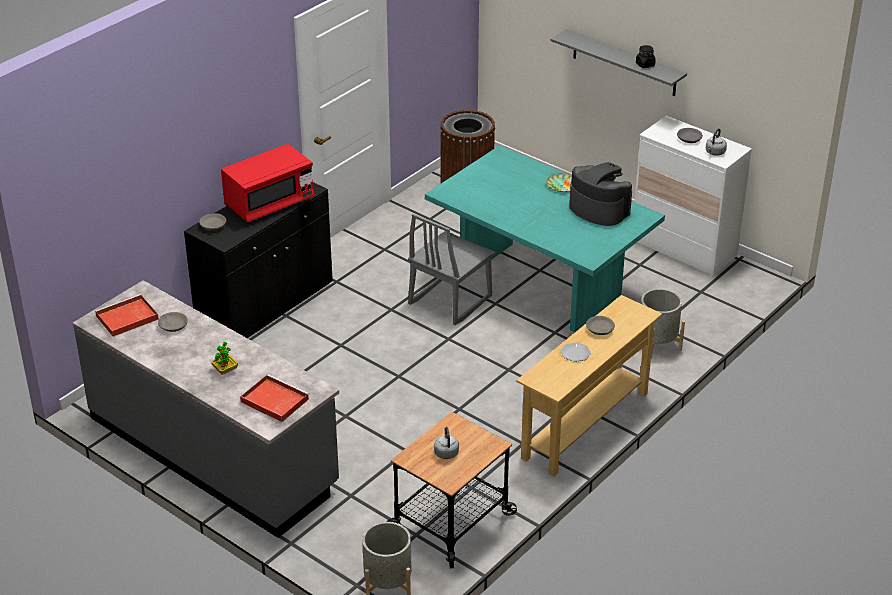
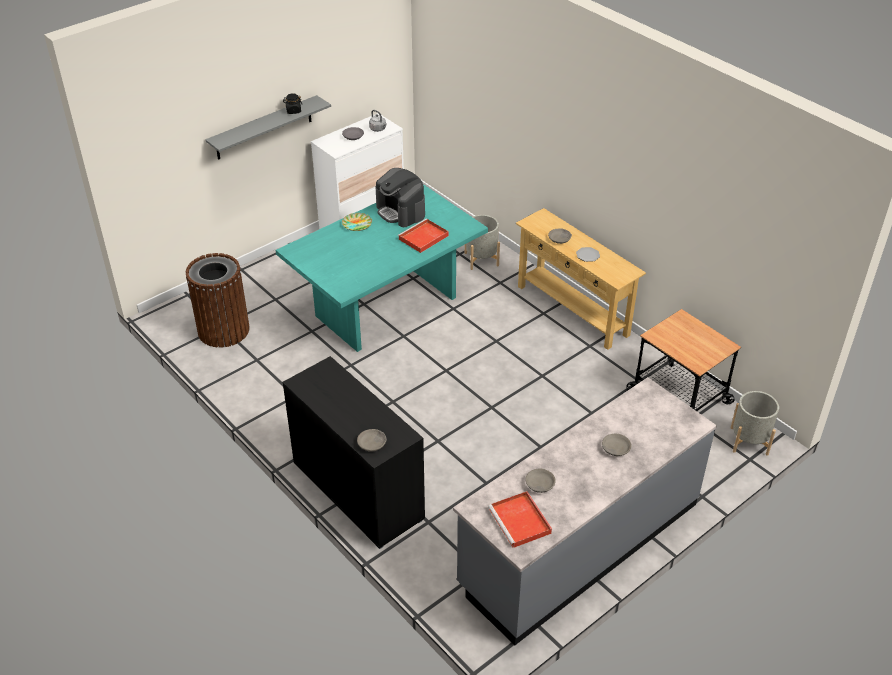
camera: 80 degrees left, 5 degrees up
potted plant [211,342,238,375] -> grey bowl [602,434,632,456]
red microwave [221,144,315,223] -> none
red tray [240,374,310,422] -> red tray moved to [398,219,449,253]
grey chair [408,214,496,325] -> none
grey kettle [434,427,459,459] -> none
coffee machine [569,162,632,226] -> coffee machine turned 90 degrees counterclockwise [376,168,425,227]

